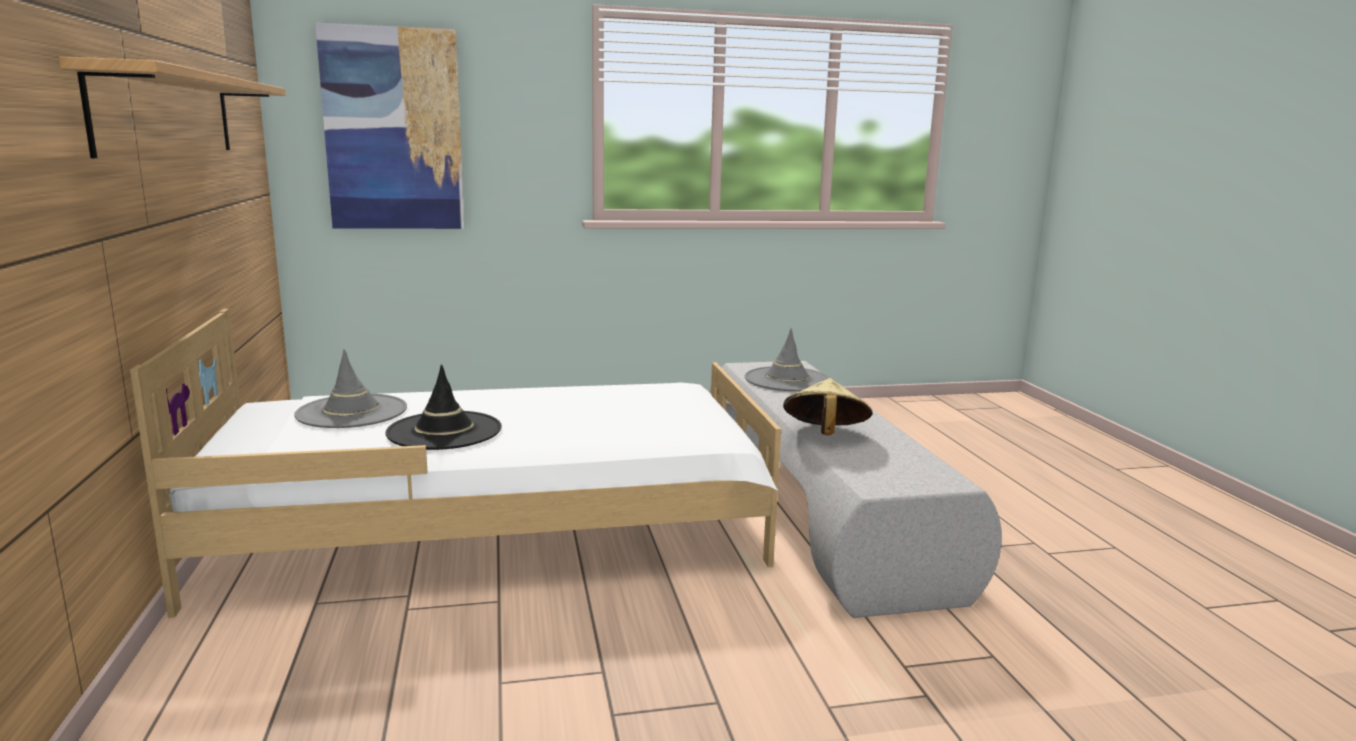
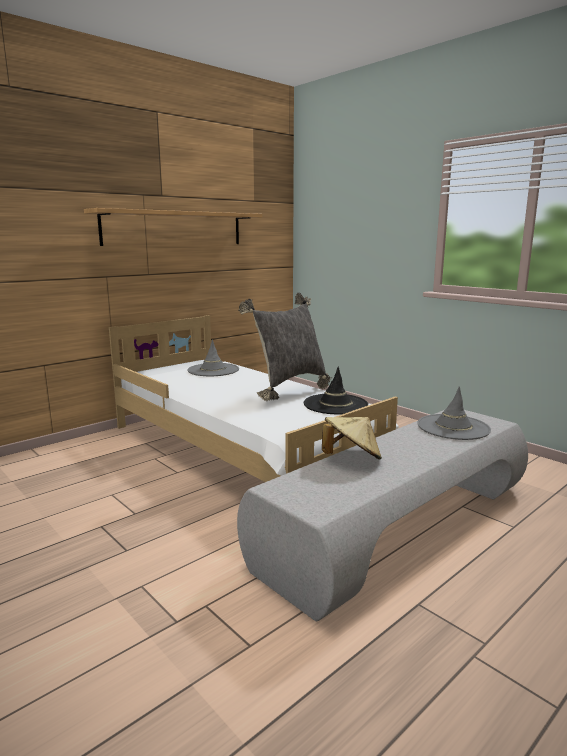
camera: 60 degrees right, 0 degrees up
picture [315,23,464,229] -> none
black hat [385,364,502,450] -> black hat moved to [304,366,368,414]
none -> pillow [238,293,331,401]

